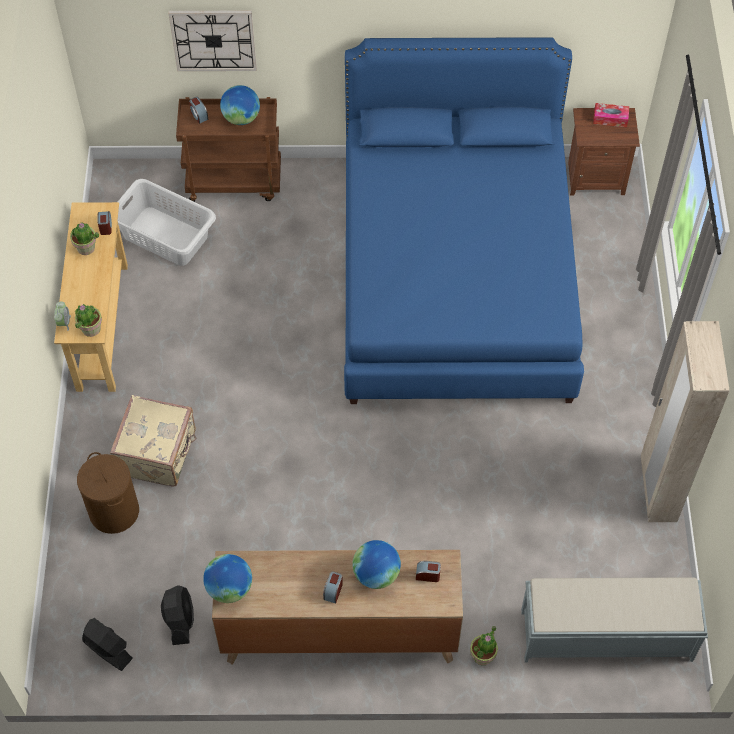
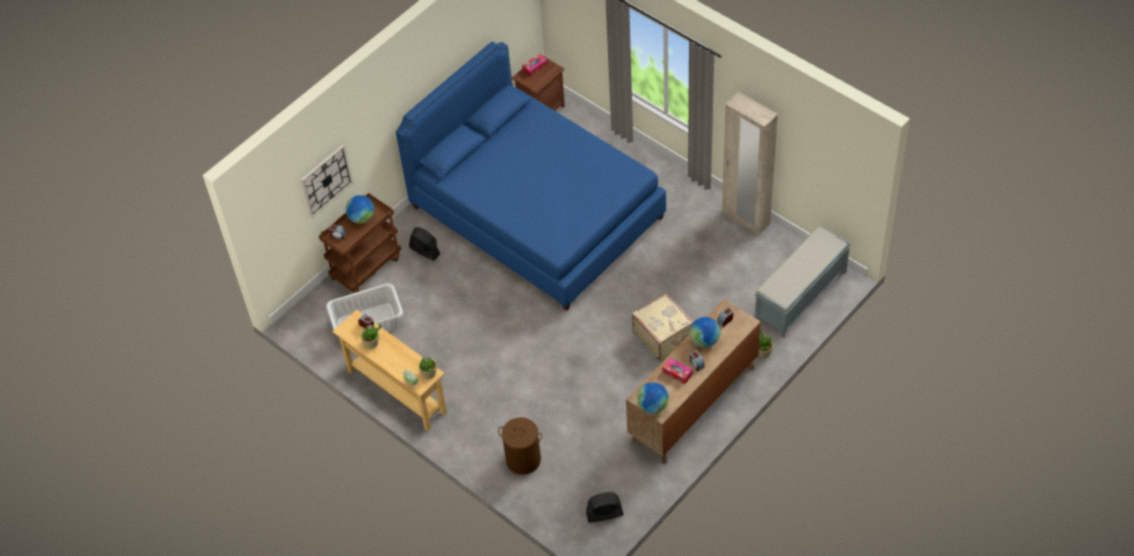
camera: 45 degrees left, 5 degrees down
beige suitcase [110,395,197,487] -> beige suitcase moved to [632,293,694,361]
black fan [161,585,194,645] -> black fan moved to [409,227,440,261]
none -> tissue box [662,358,692,384]

